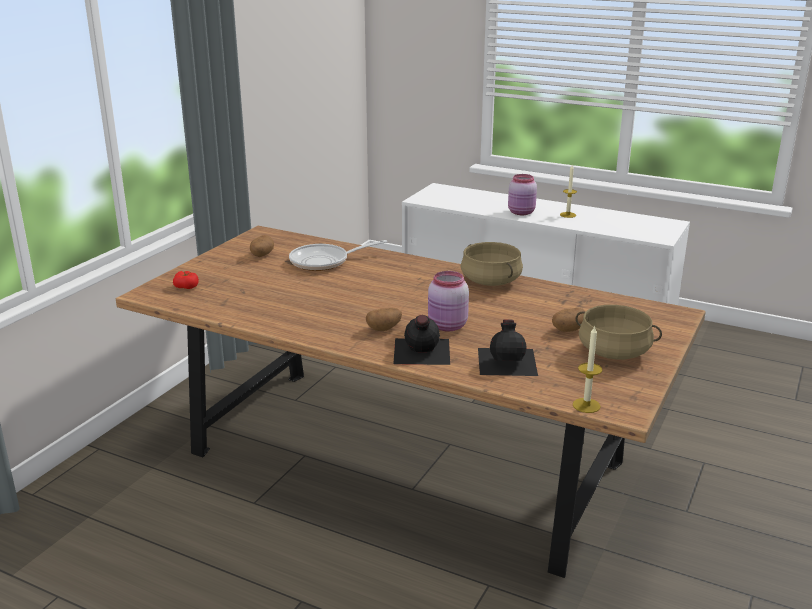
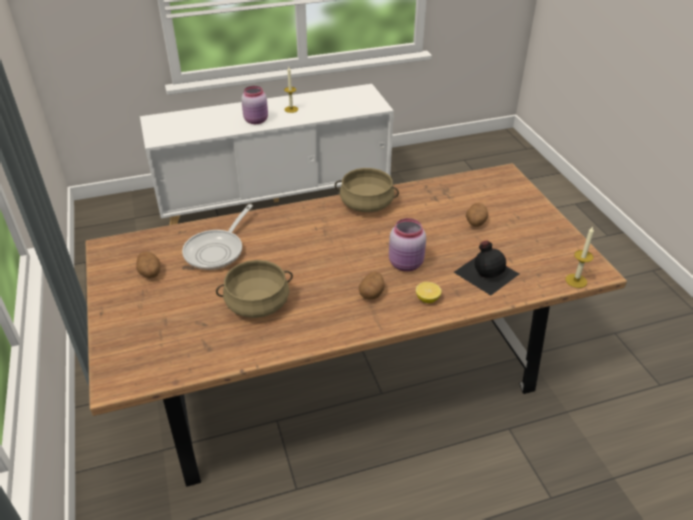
camera: 45 degrees left, 15 degrees up
tomato [173,271,199,289] -> none
black bottle [393,315,450,365] -> lemon [416,282,442,303]
beige cooking pot [575,305,662,359] -> beige cooking pot moved to [216,260,293,318]

